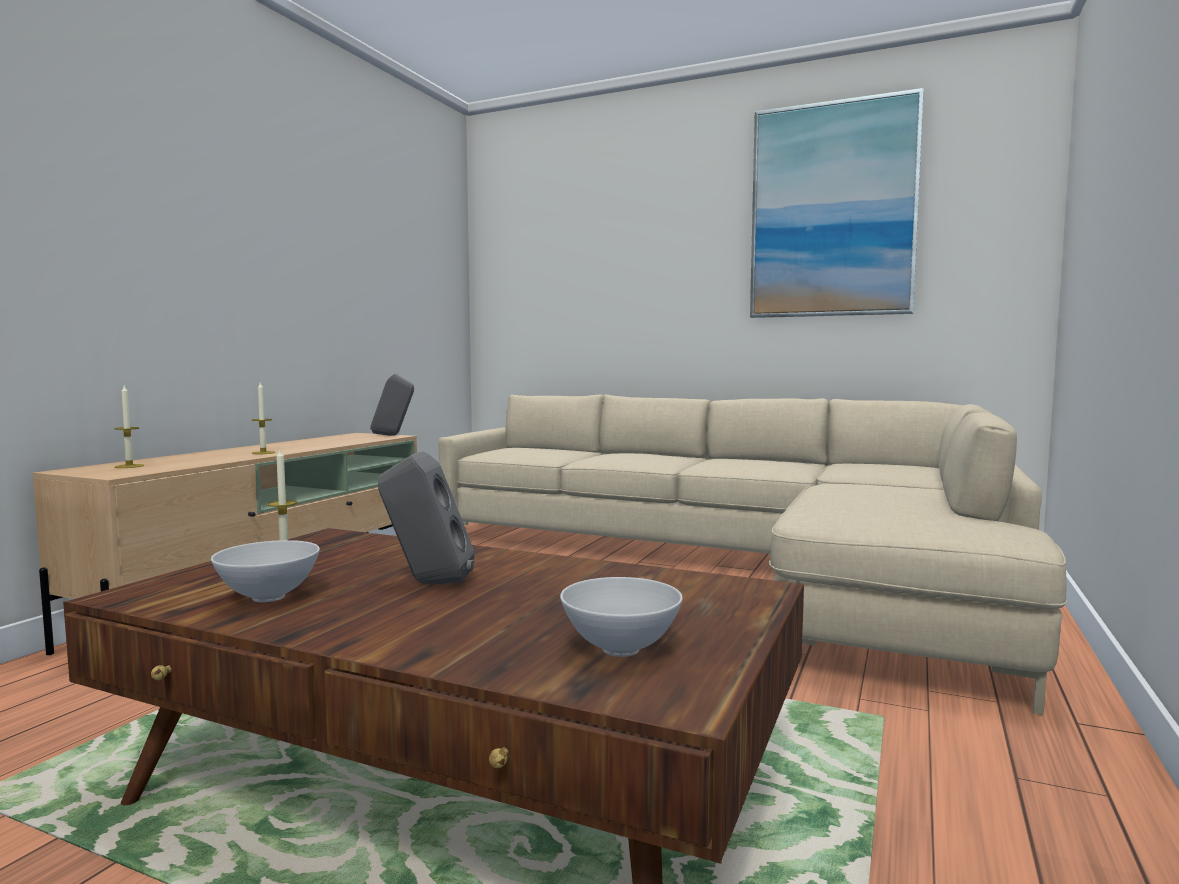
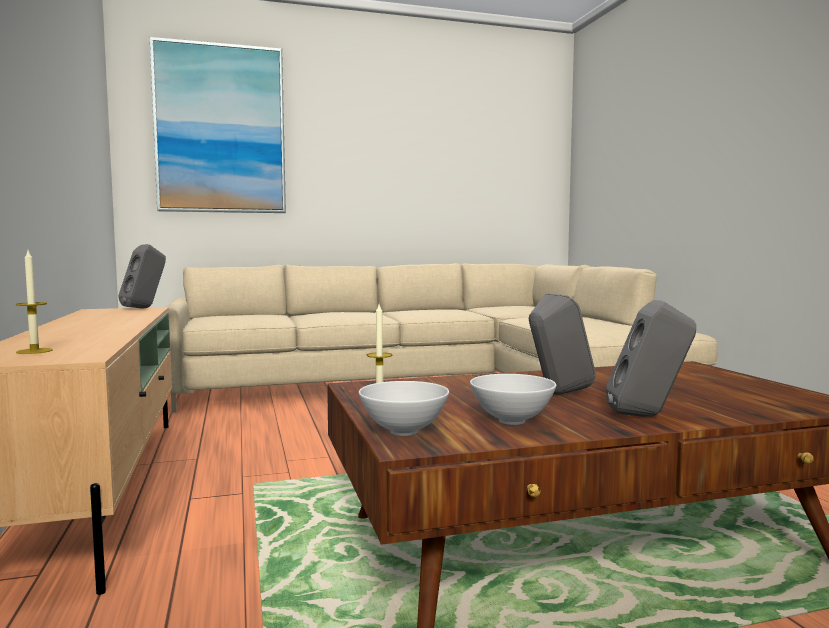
camera: 40 degrees left, 0 degrees up
candle [251,383,275,454] -> none
white bowl [560,577,683,657] -> white bowl moved to [359,381,449,436]
picture [750,88,924,318] -> picture moved to [150,37,286,213]
none -> grey speaker [606,300,696,417]

